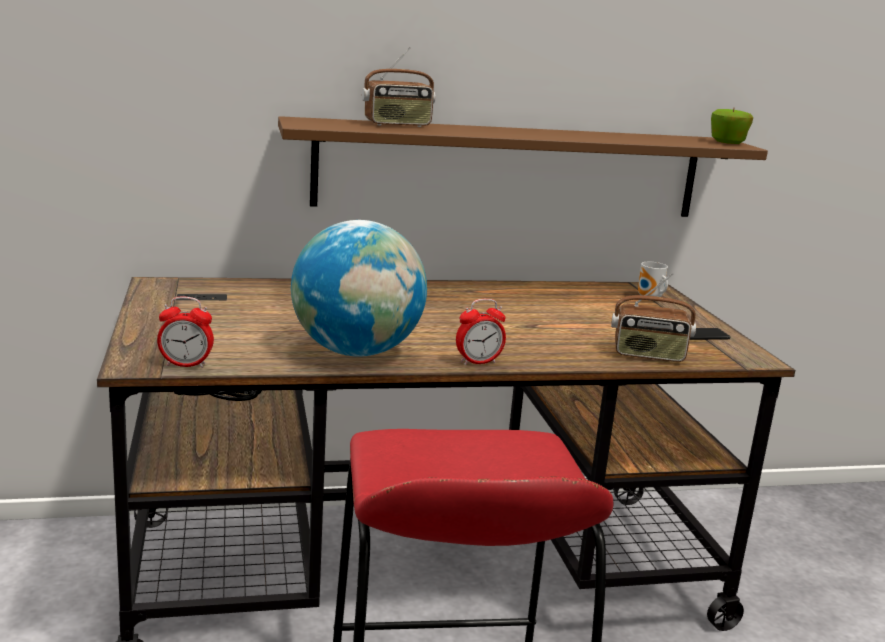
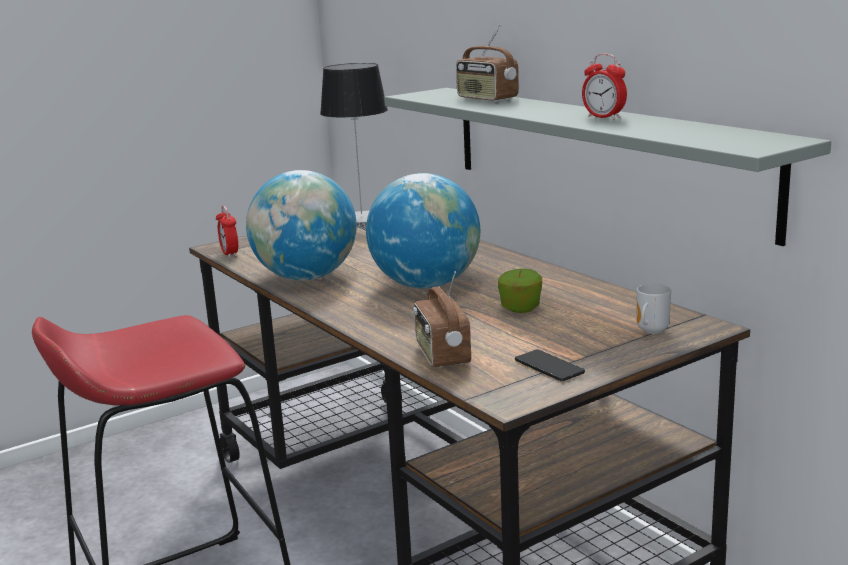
camera: 70 degrees right, 0 degrees up
brown shelf [278,116,768,217] -> grey shelf [384,88,831,246]
alarm clock [456,299,506,365] -> alarm clock moved to [582,53,627,120]
apple [711,108,753,144] -> apple moved to [498,269,542,313]
none -> table lamp [320,63,388,223]
none -> globe [366,173,480,289]

